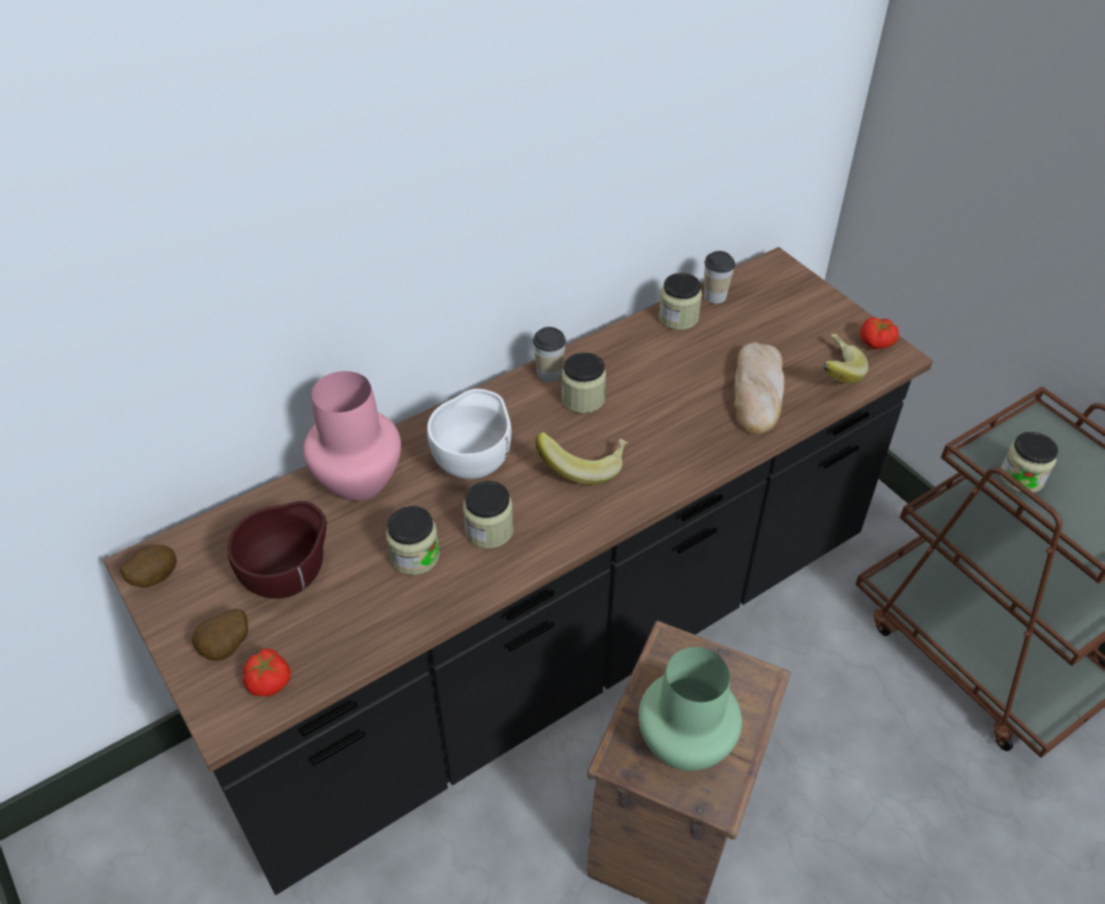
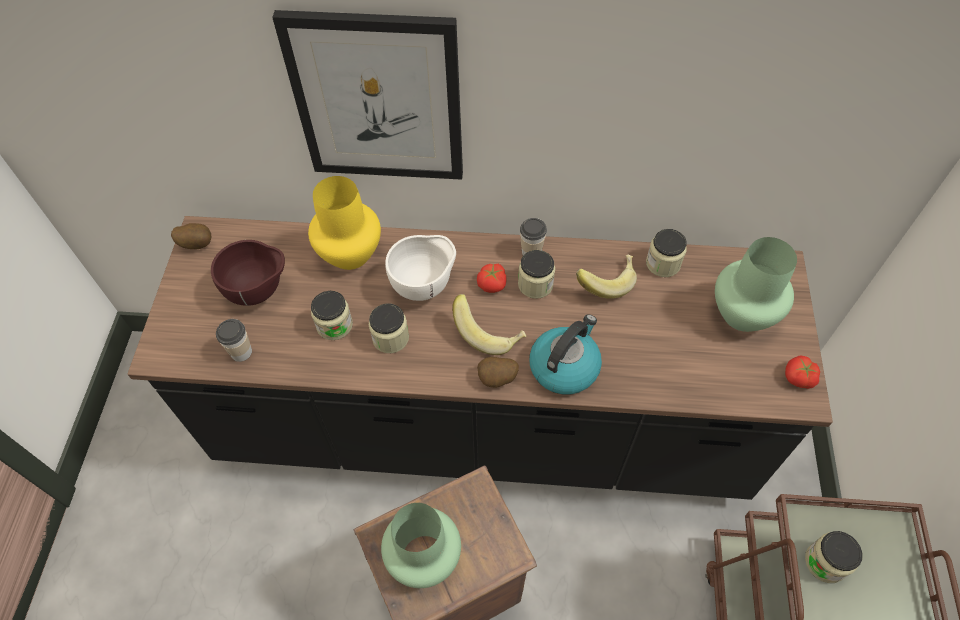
camera: 40 degrees right, 10 degrees up
potato [192,609,248,661] -> potato moved to [477,357,519,388]
tomato [243,649,291,697] -> tomato moved to [477,264,507,293]
pink vase [303,371,401,501] -> yellow vase [308,176,381,270]
cup [704,251,735,304] -> cup moved to [216,319,252,362]
bread [733,342,785,434] -> none
banana [822,334,868,383] -> banana moved to [576,255,637,299]
none -> picture [272,10,463,180]
none -> kettle [529,314,602,394]
none -> green vase [715,237,797,332]

